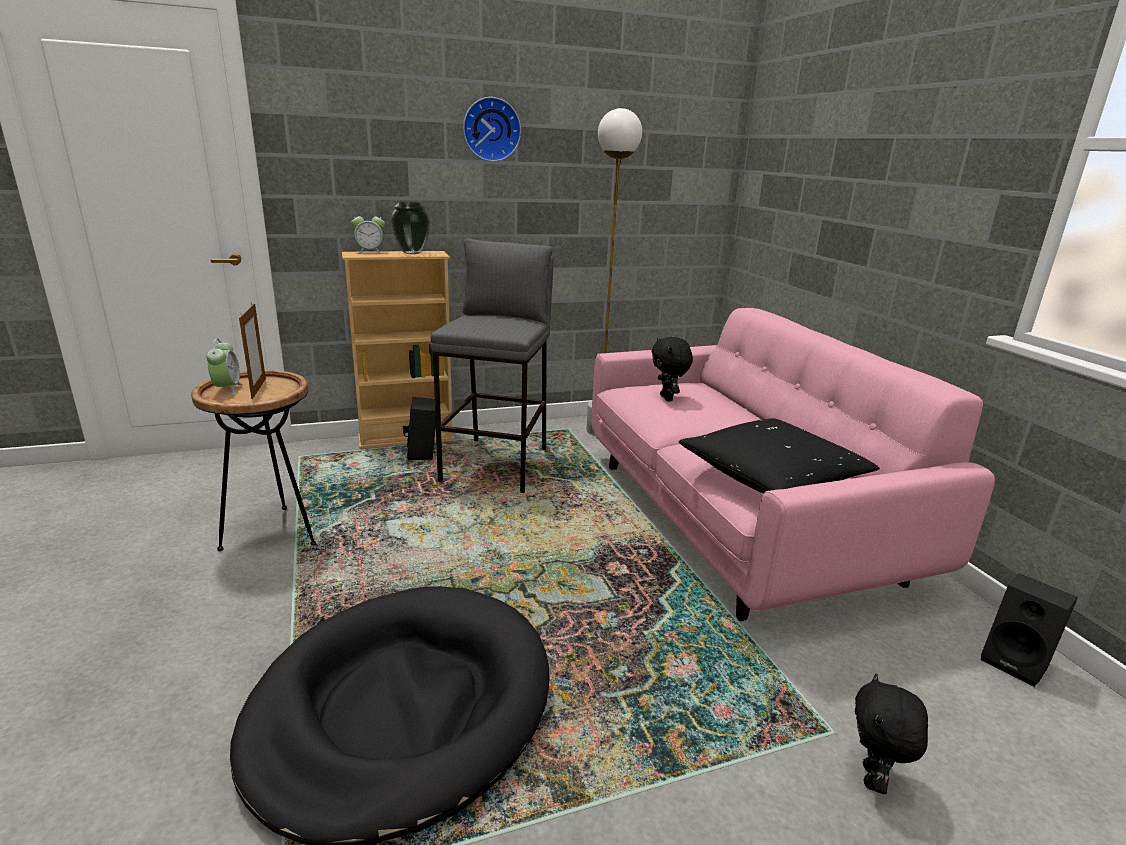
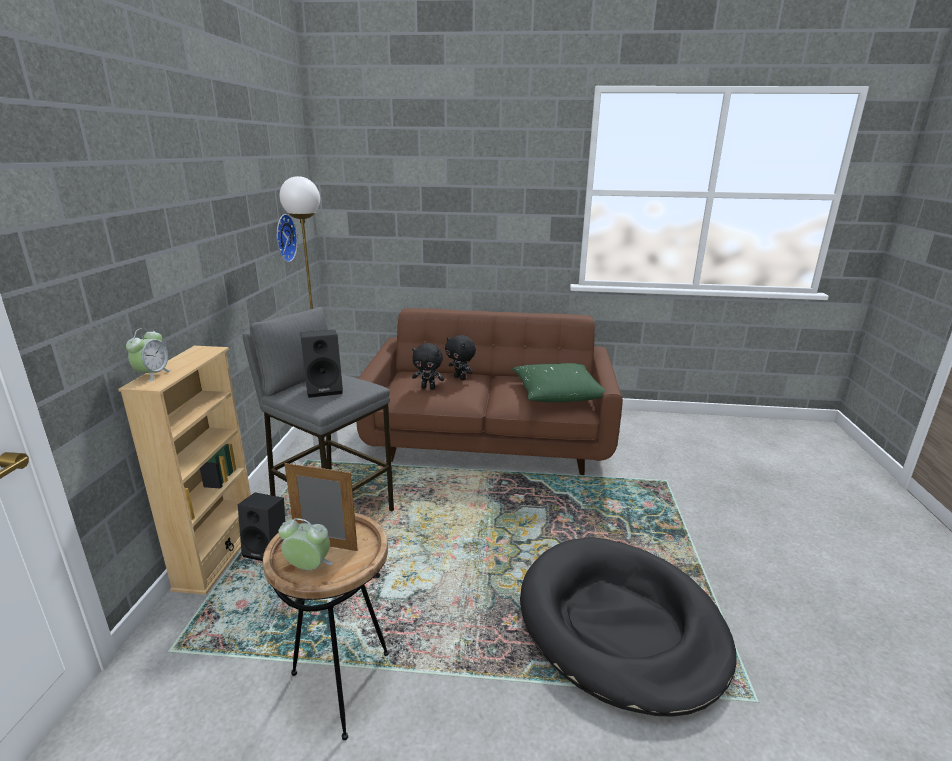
camera: 65 degrees left, 0 degrees up
vase [391,202,430,254] -> none
wall clock [463,97,521,162] -> wall clock moved to [276,214,298,262]
pink sofa [591,308,995,621] -> brown sofa [356,308,623,475]
black pillow [678,418,880,494] -> green pillow [512,363,606,402]
black plush toy [855,673,928,794] -> black plush toy moved to [445,335,476,380]
black speaker [981,574,1078,687] -> black speaker moved to [300,330,343,398]

